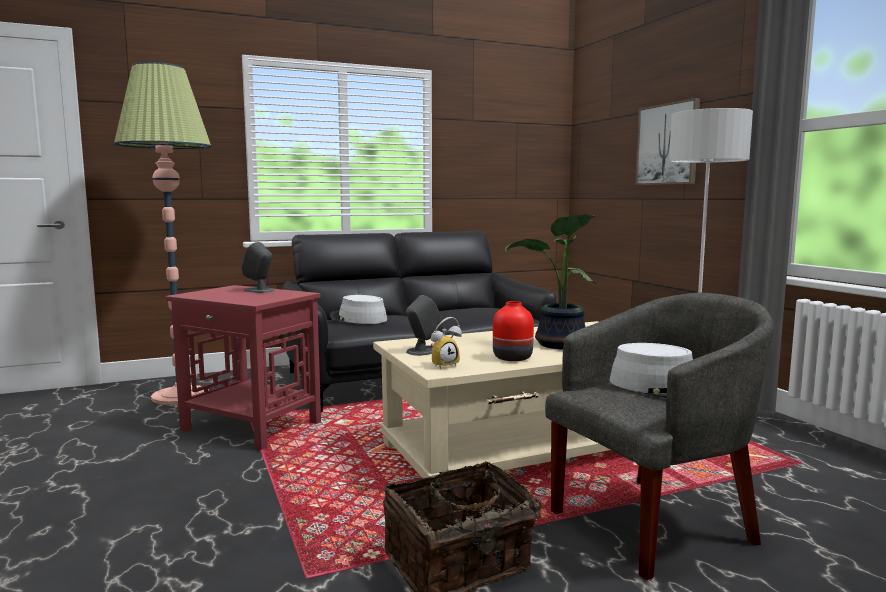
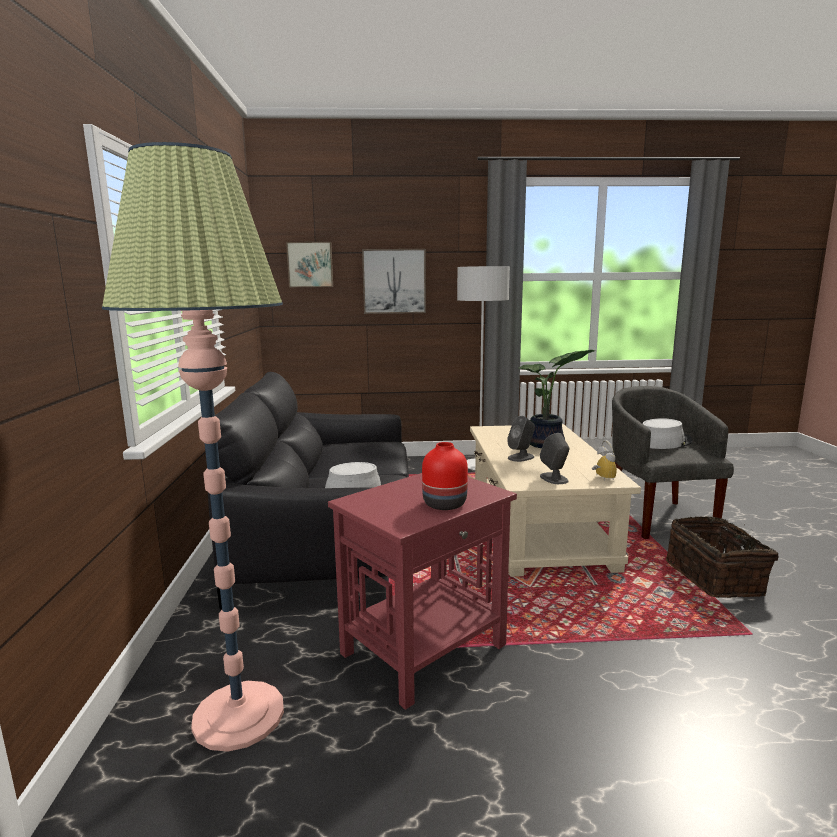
camera: 70 degrees left, 5 degrees up
grey speaker [241,242,274,293] -> grey speaker moved to [507,416,535,462]
red vase [493,301,534,361] -> red vase moved to [422,442,468,510]
none -> picture [286,242,333,287]

